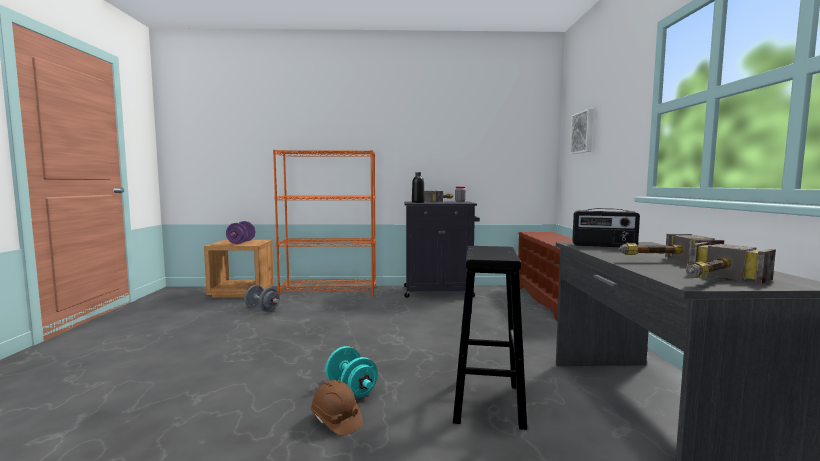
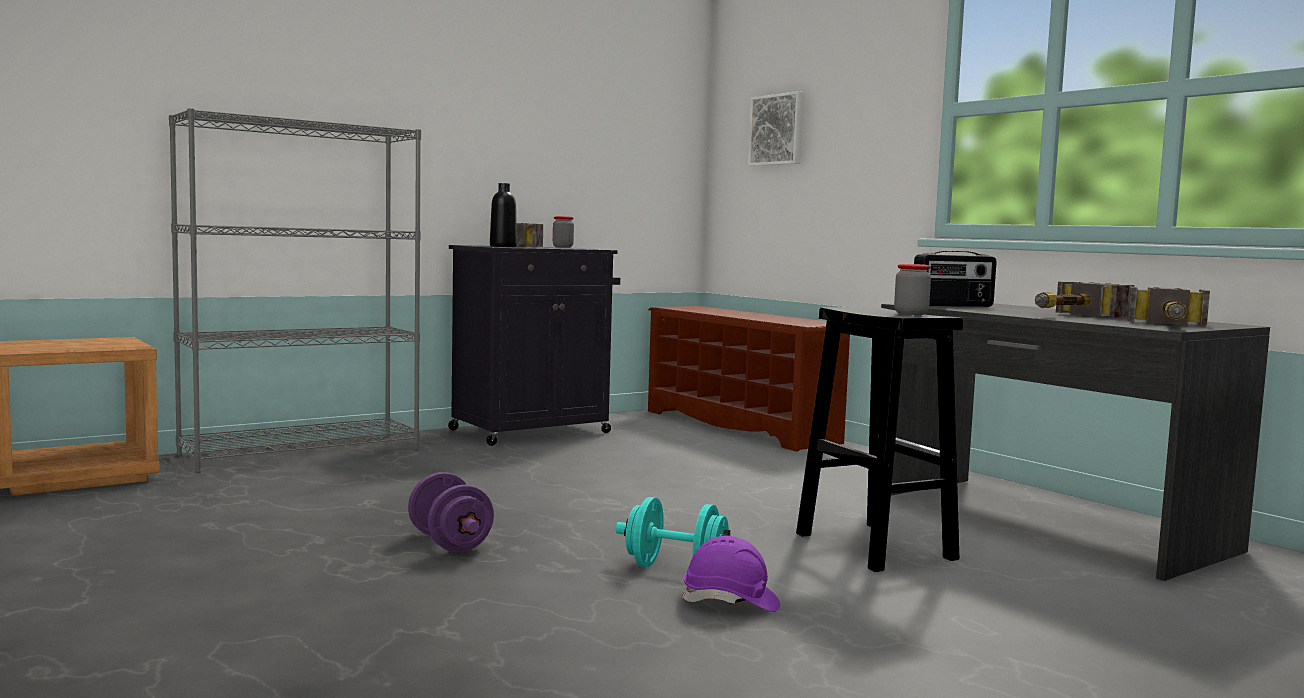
camera: 35 degrees left, 0 degrees up
purple dumbbell [226,221,255,244] -> purple dumbbell moved to [408,472,494,552]
grey dumbbell [244,285,280,312] -> none
orange bookcase [273,150,376,296] -> grey bookcase [169,108,421,473]
brown hard hat [310,380,363,436] -> purple hard hat [681,536,780,612]
none -> jar [894,264,931,315]

